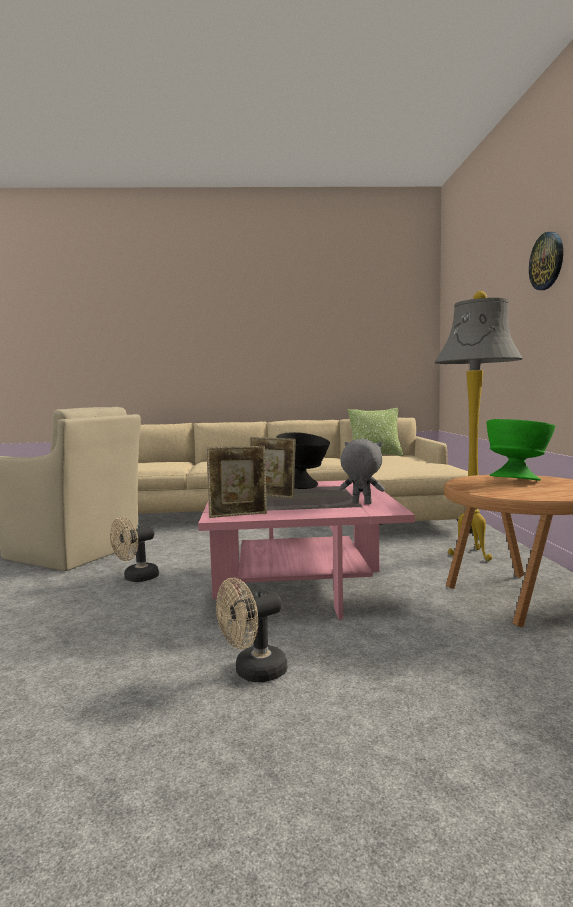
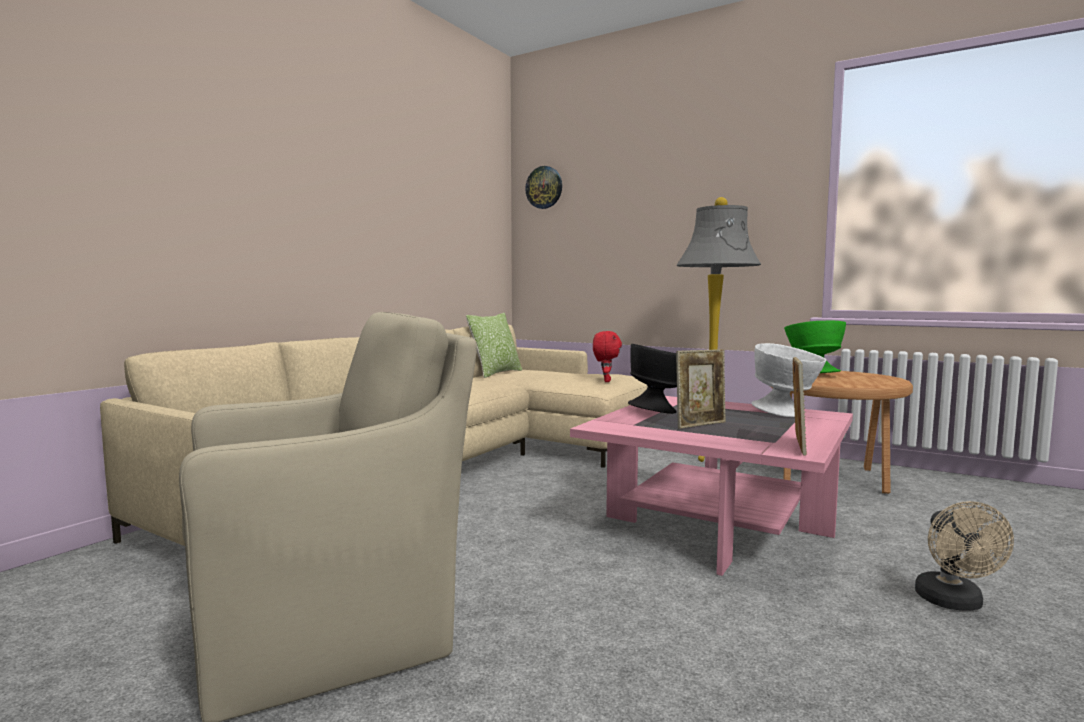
camera: 55 degrees left, 0 degrees up
beige fan [110,516,159,582] -> none
grey plush toy [339,439,385,504] -> white bowl [752,343,826,417]
wall clock [529,232,563,290] -> wall clock moved to [525,166,562,209]
none -> red plush toy [593,331,622,382]

